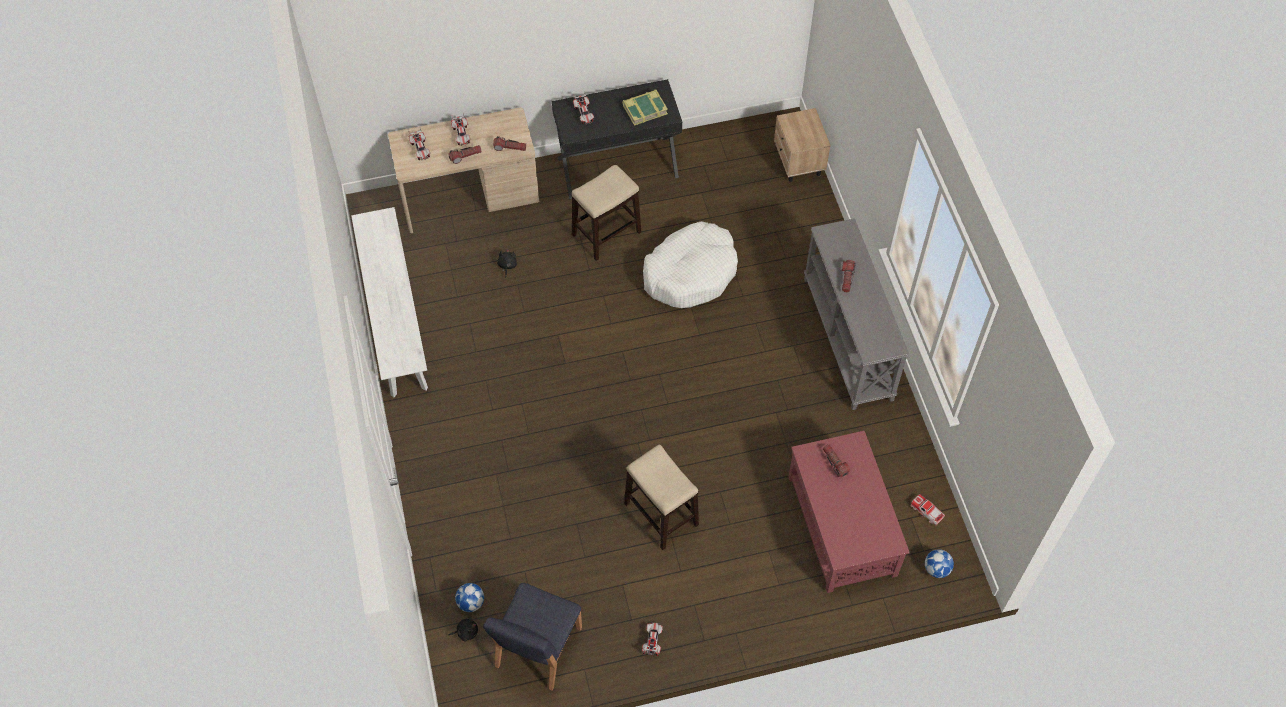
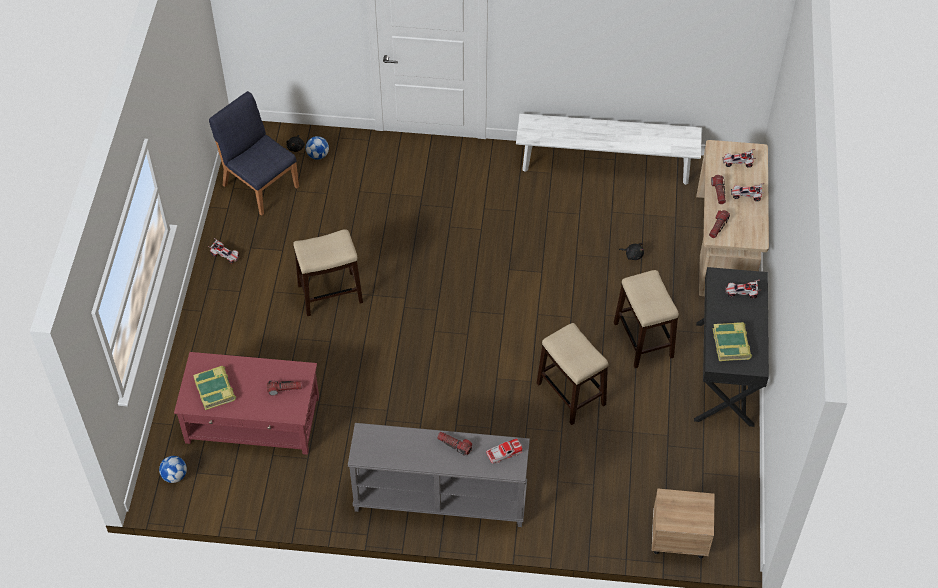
camera: 110 degrees right, 5 degrees down
white dog bed [643,221,738,308] -> stool [537,323,609,425]
toy car [911,494,945,525] -> toy car moved to [486,438,523,464]
none -> book [193,366,236,410]

